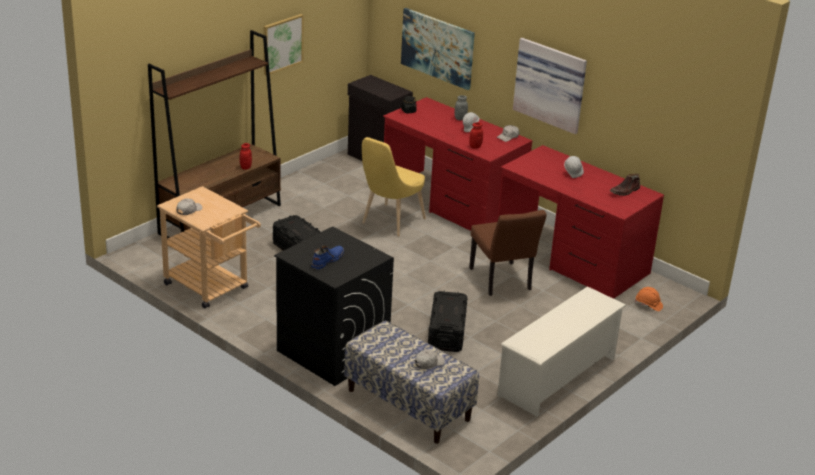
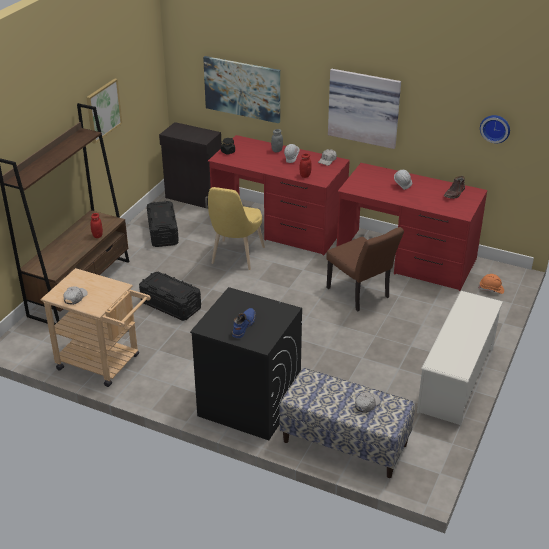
camera: 15 degrees left, 5 degrees up
black storage box [428,291,468,352] -> black storage box moved to [147,201,179,247]
none -> wall clock [480,115,510,144]

